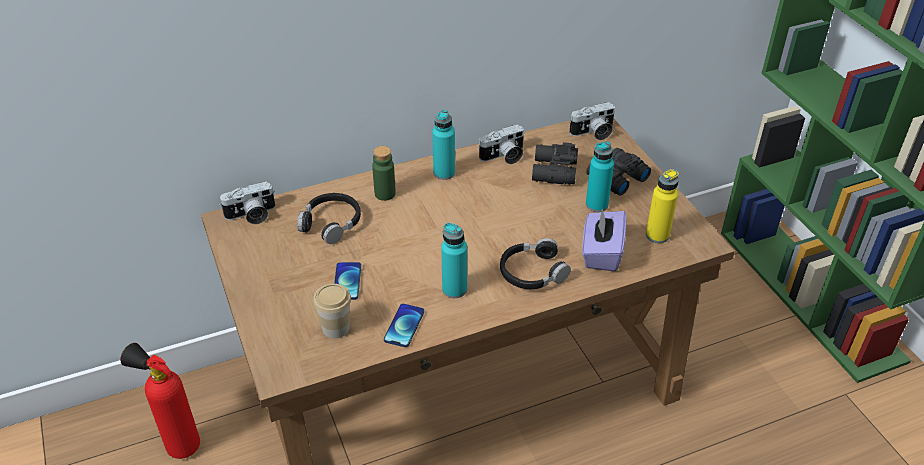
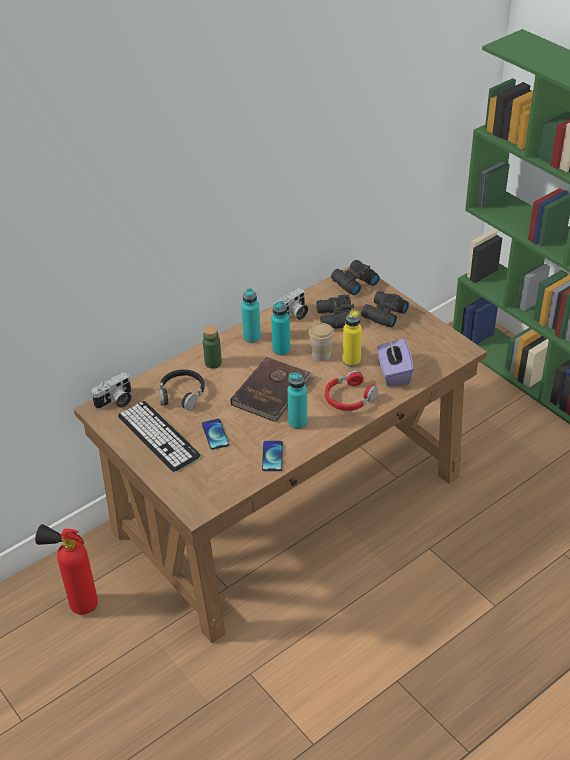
camera: 15 degrees left, 0 degrees up
cup [313,284,351,339] -> cup moved to [309,323,334,361]
black headphones [500,238,571,289] -> red headphones [325,370,378,411]
camera [569,102,615,140] -> black binoculars [331,260,380,295]
turquoise bottle [586,141,614,212] -> turquoise bottle moved to [271,301,290,356]
yellow bottle [646,169,679,243] -> yellow bottle moved to [343,310,362,367]
none -> keyboard [118,401,200,472]
none -> brown book [230,357,315,422]

